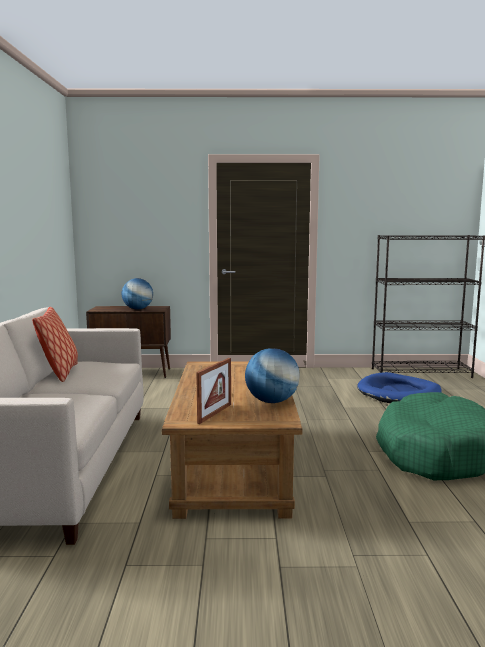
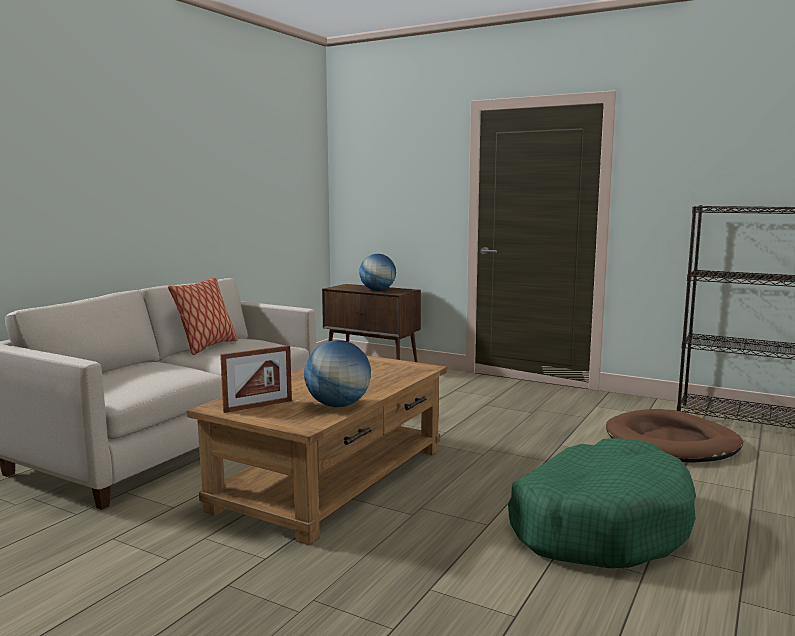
camera: 30 degrees right, 0 degrees up
blue dog bed [357,372,441,403] -> brown dog bed [606,409,743,463]

